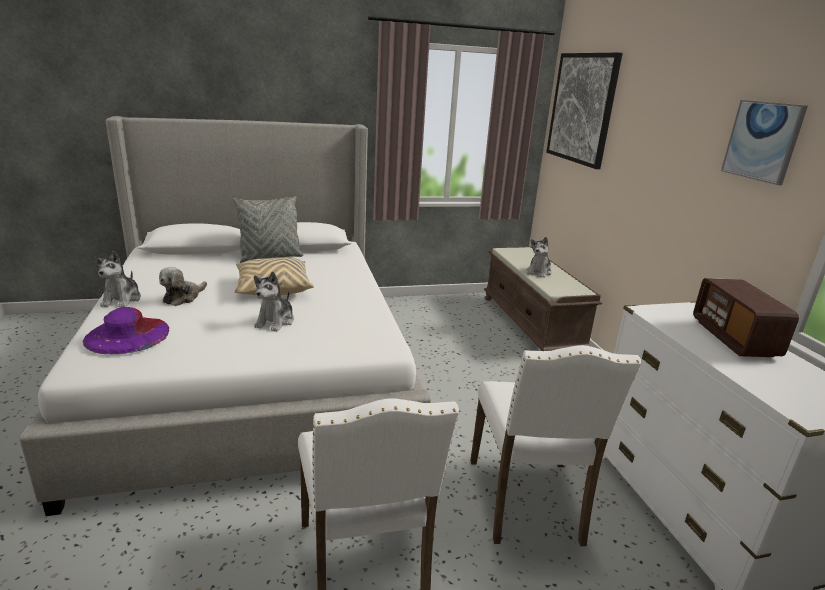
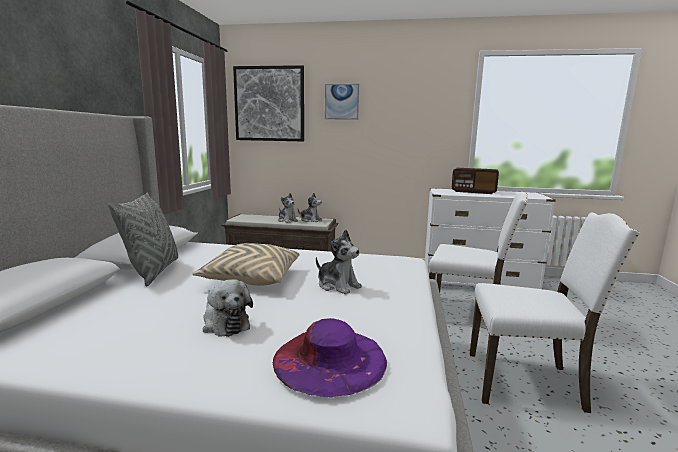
camera: 65 degrees left, 10 degrees down
plush toy [94,251,141,308] -> plush toy moved to [298,193,322,222]
picture [721,100,808,185] -> picture moved to [325,84,359,120]

